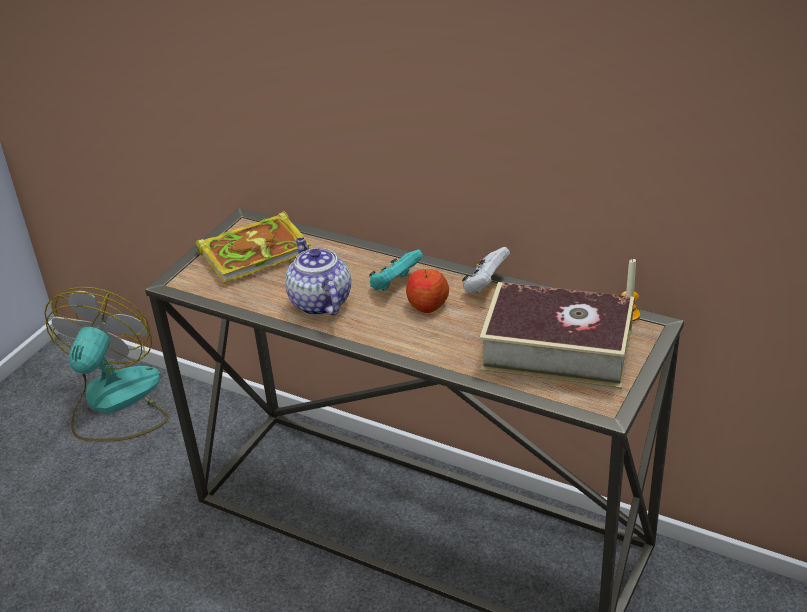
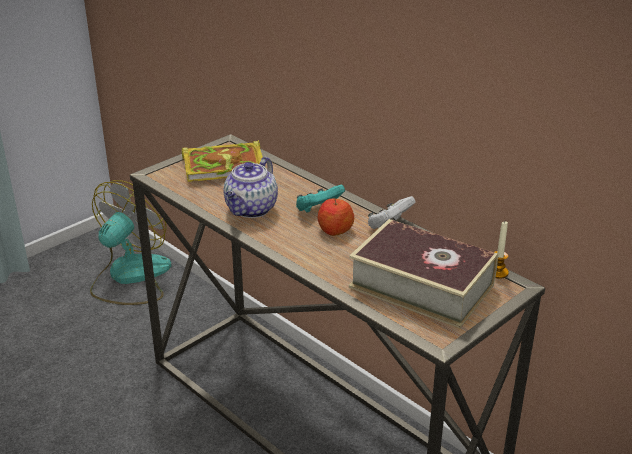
camera: 15 degrees right, 5 degrees down
teapot [285,238,351,315] -> teapot turned 150 degrees counterclockwise [223,157,278,218]

